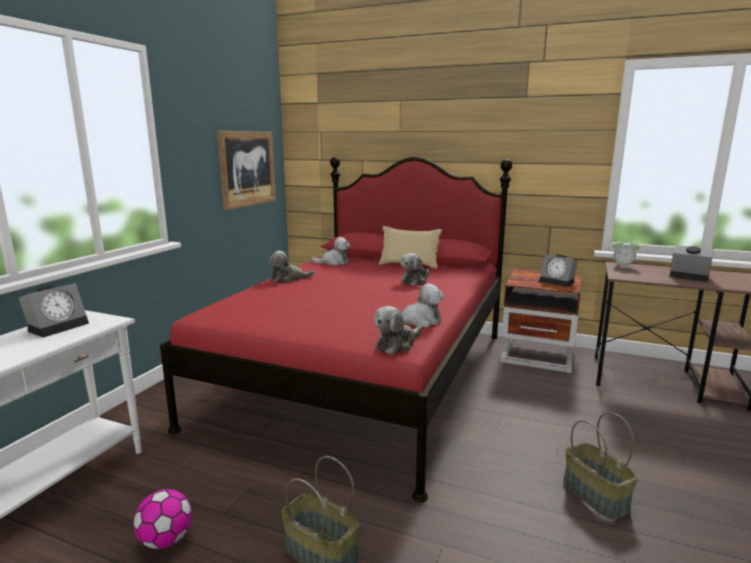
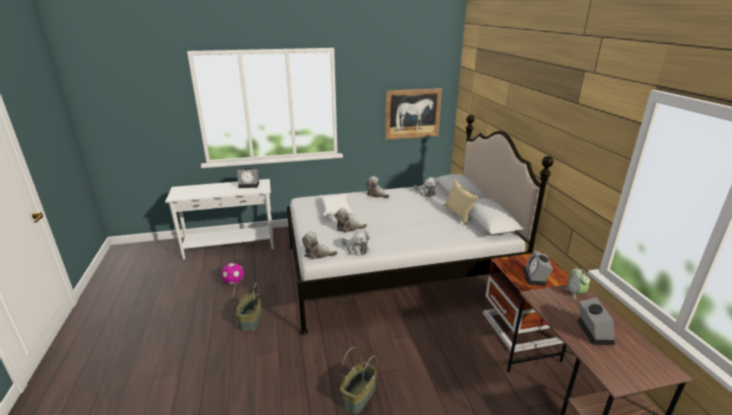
camera: 55 degrees right, 10 degrees up
red bed [160,157,512,503] -> white bed [287,115,553,335]
plush toy [401,253,430,286] -> plush toy moved to [335,208,367,233]
none -> white pillow [318,194,354,216]

